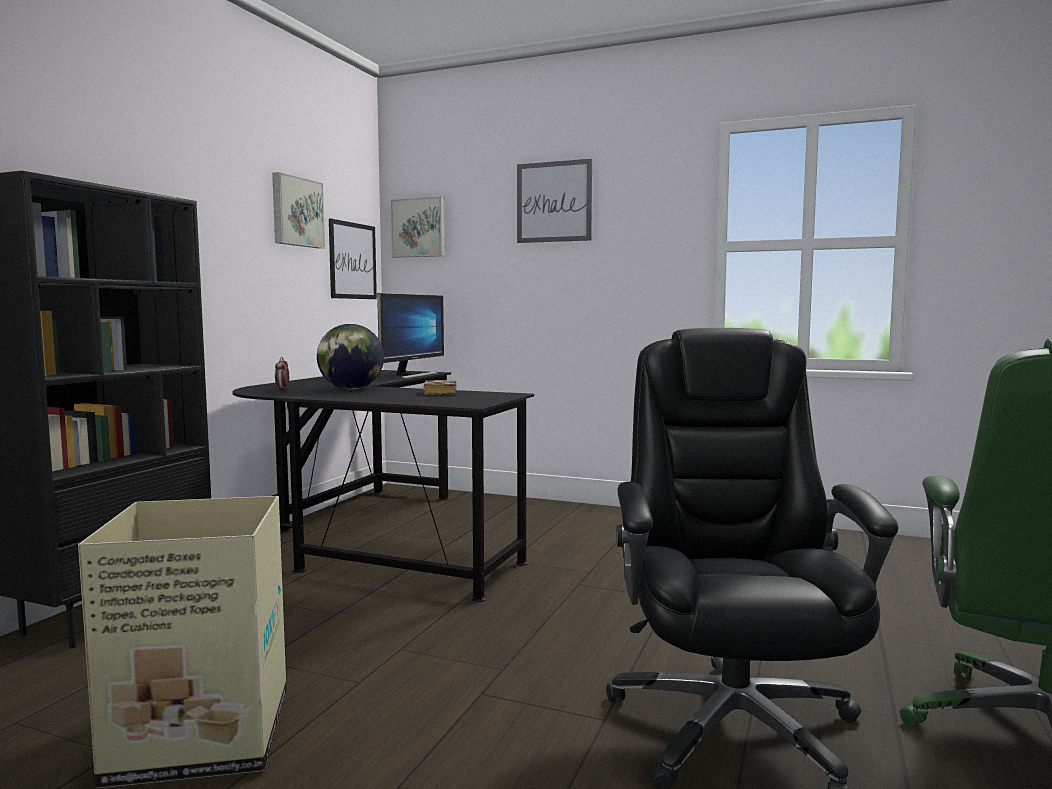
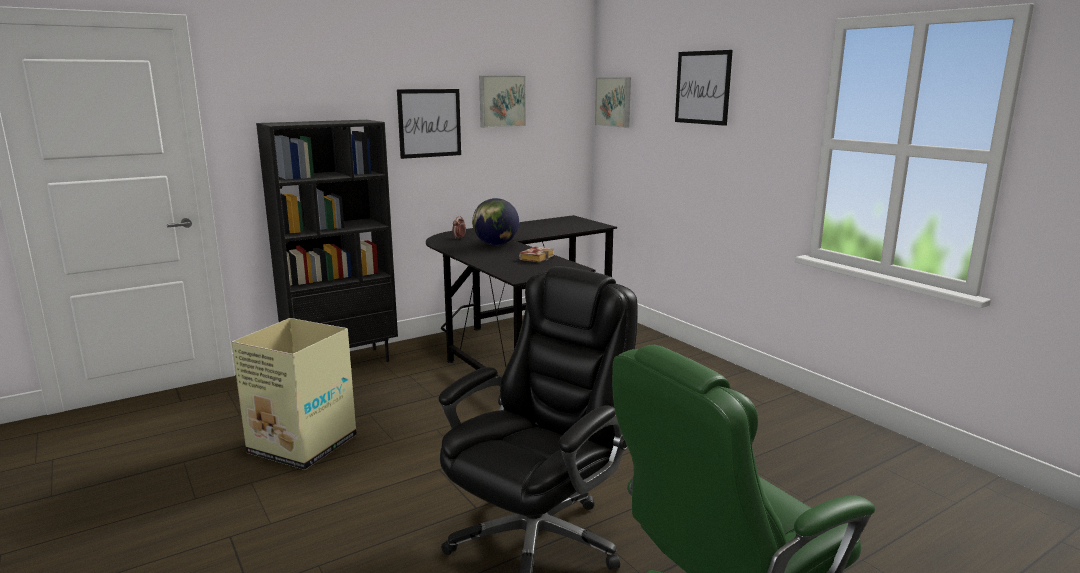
camera: 35 degrees right, 10 degrees up
picture [329,218,377,299] -> picture moved to [397,89,461,159]
monitor [377,293,444,379] -> none

